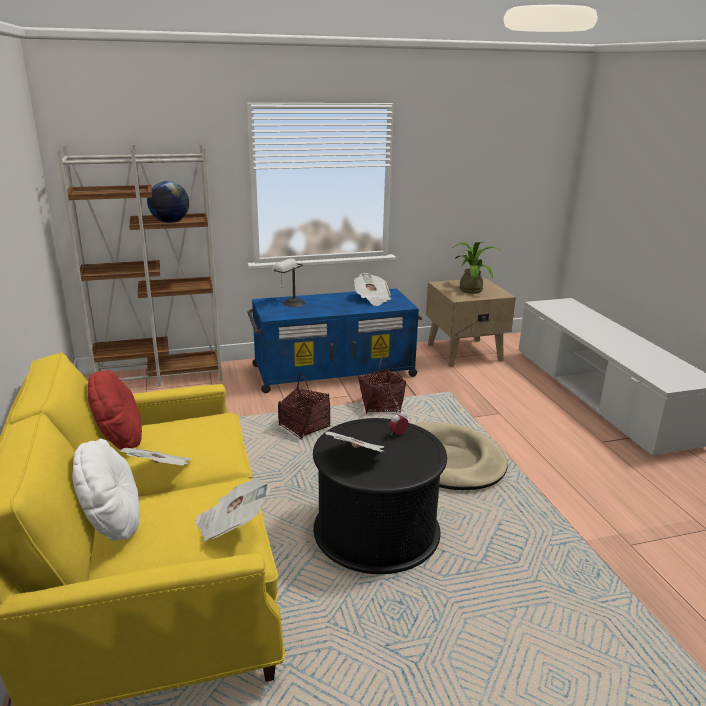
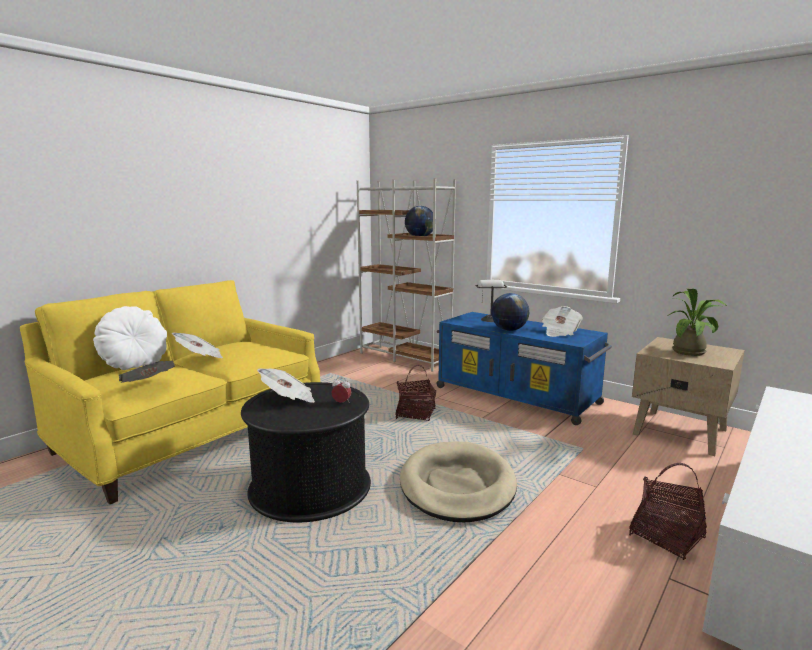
camera: 55 degrees right, 10 degrees down
red pillow [88,370,142,450] -> none
basket [358,356,406,414] -> basket moved to [629,463,707,560]
none -> globe [491,293,529,331]

